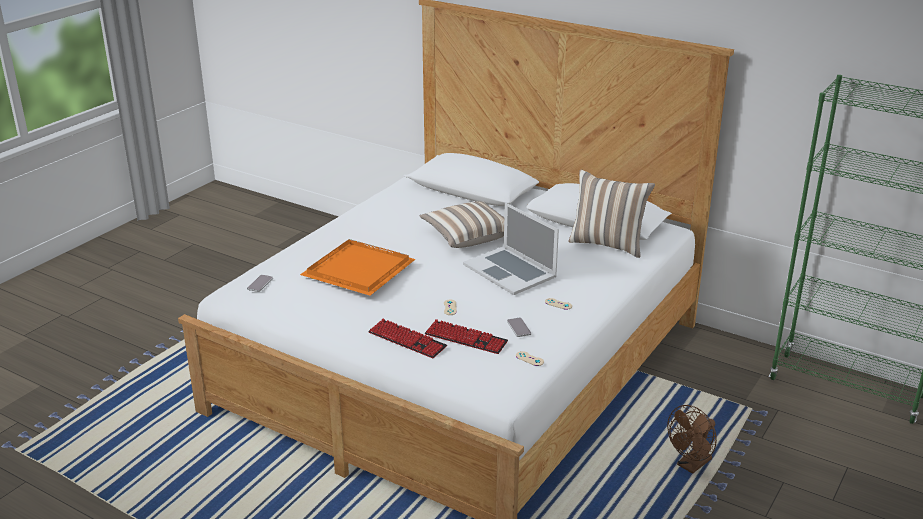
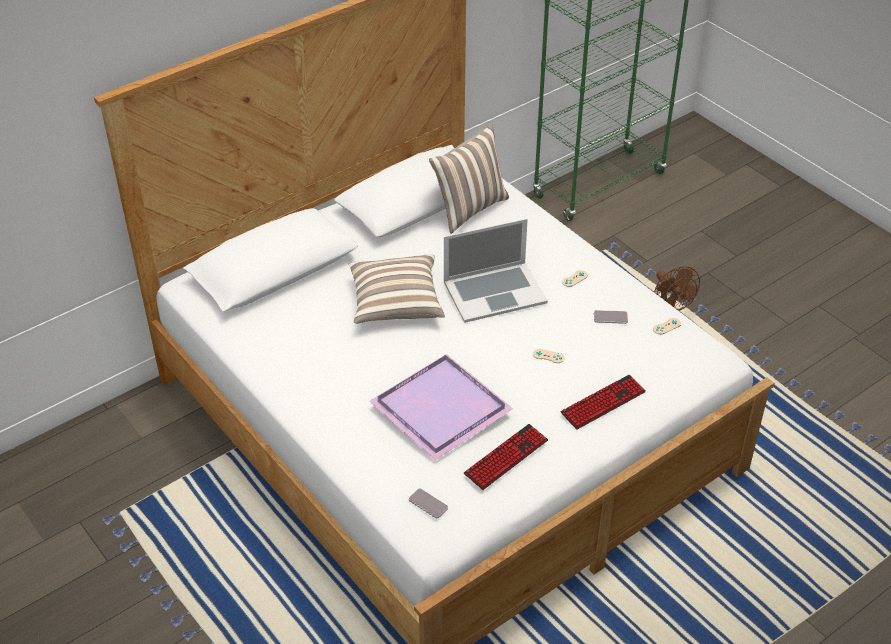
camera: 70 degrees left, 15 degrees up
orange tray [300,239,416,296] -> purple tray [370,354,513,460]
keyboard [425,319,508,354] -> keyboard moved to [464,424,548,490]

